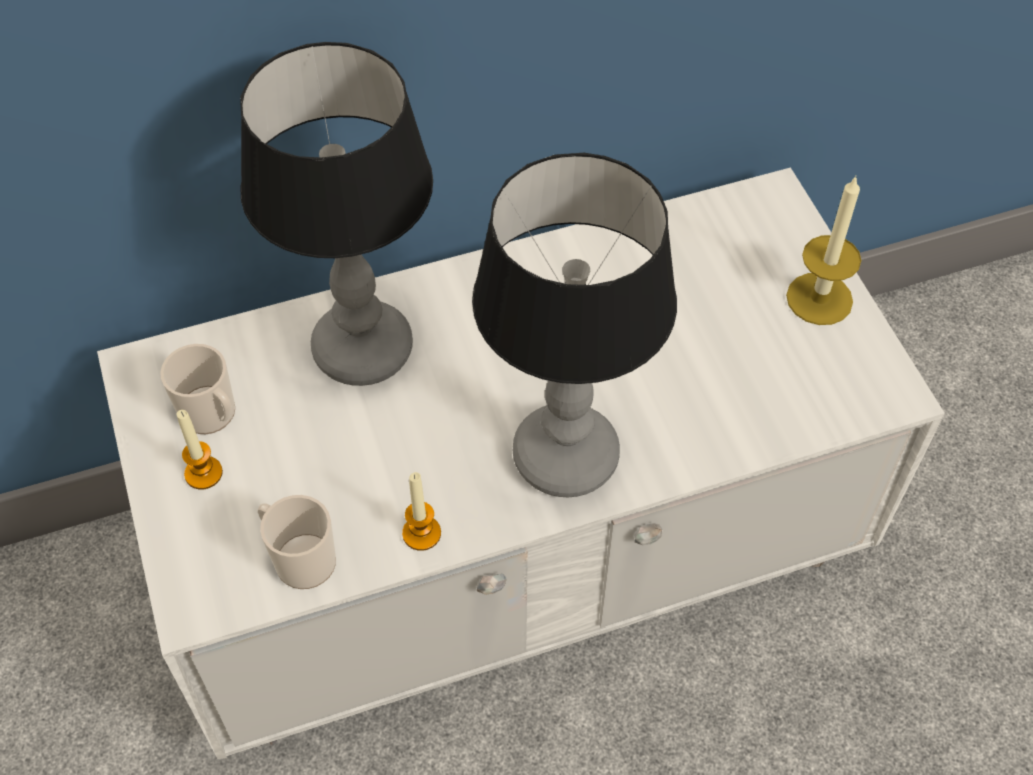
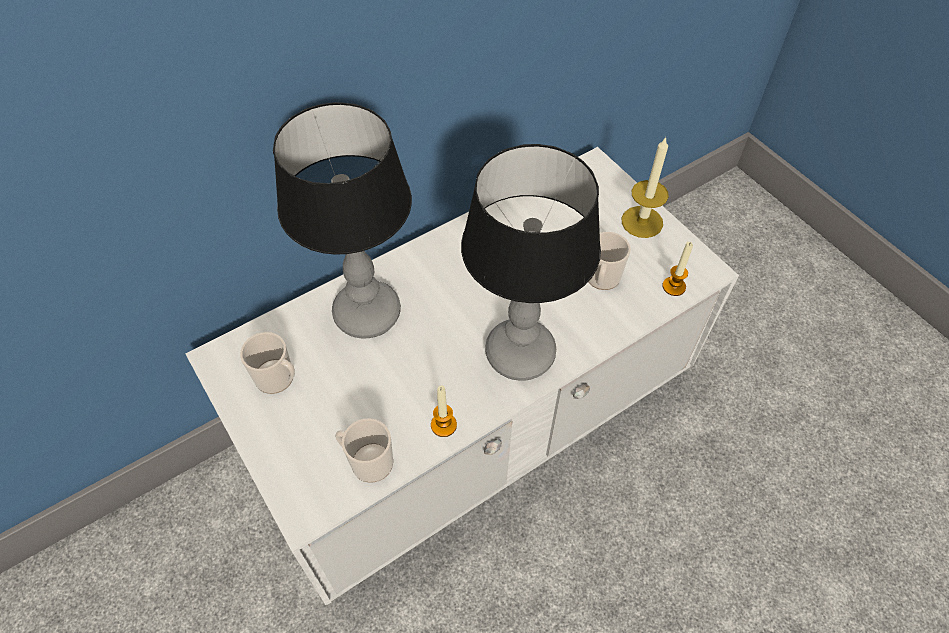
camera: 15 degrees left, 0 degrees up
candle [176,410,223,490] -> candle moved to [662,242,693,296]
none -> mug [588,232,631,290]

